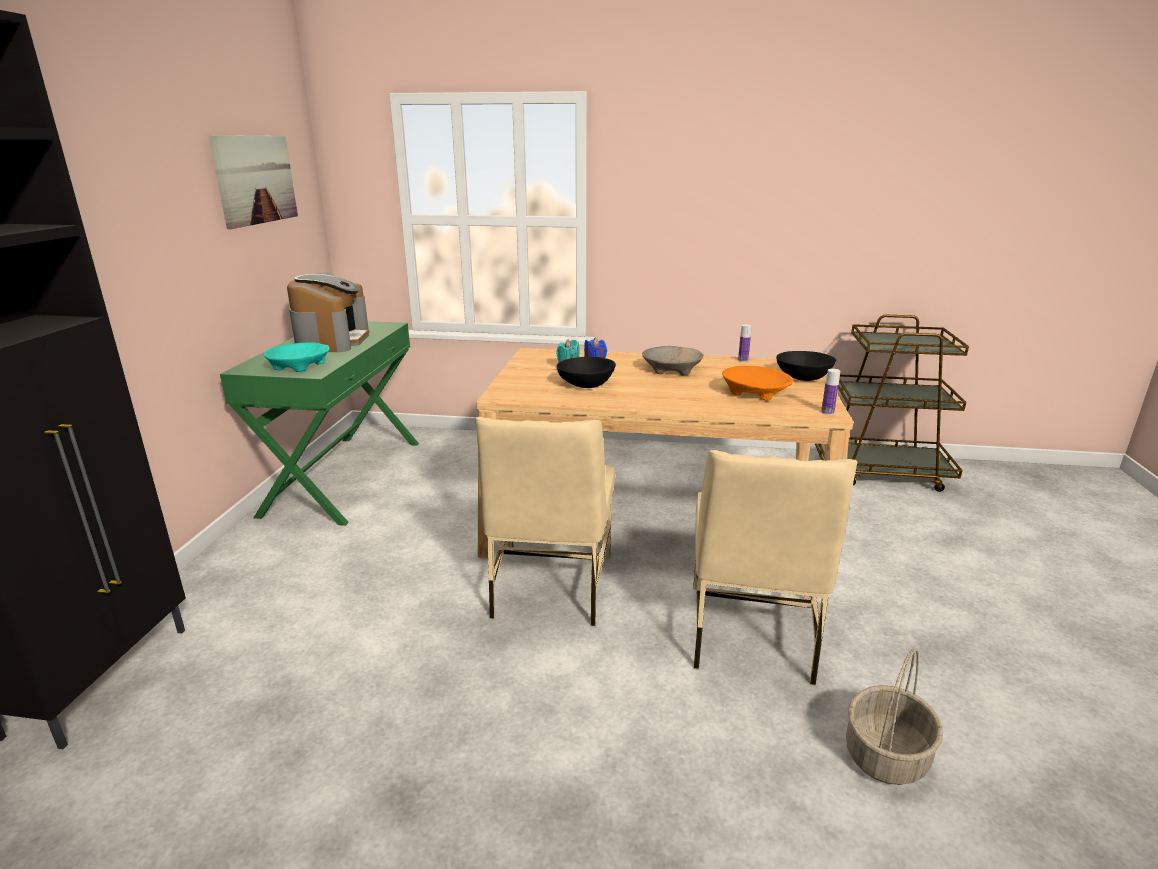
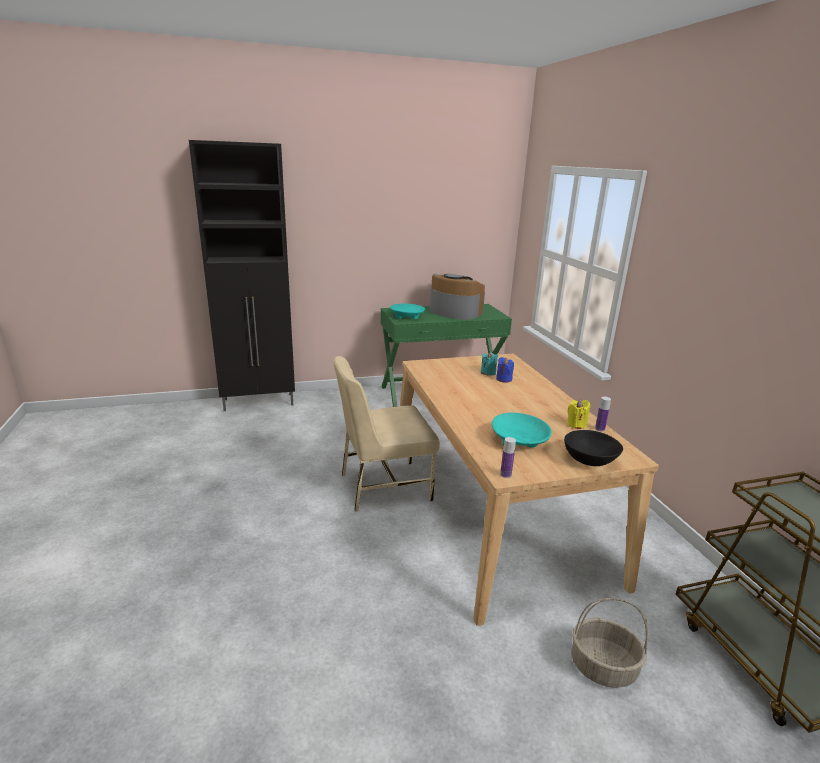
camera: 65 degrees right, 0 degrees up
picture [209,135,298,229] -> none
coffee machine [287,273,369,352] -> coffee machine turned 120 degrees counterclockwise [430,273,485,320]
black bowl [557,357,616,388] -> none
beige bowl [642,346,704,375] -> none
beige chair [693,450,857,686] -> none
orange bowl [722,366,793,400] -> turquoise bowl [492,413,552,448]
basket [846,649,943,785] -> basket moved to [571,598,648,688]
none -> yellow candle [567,399,590,429]

